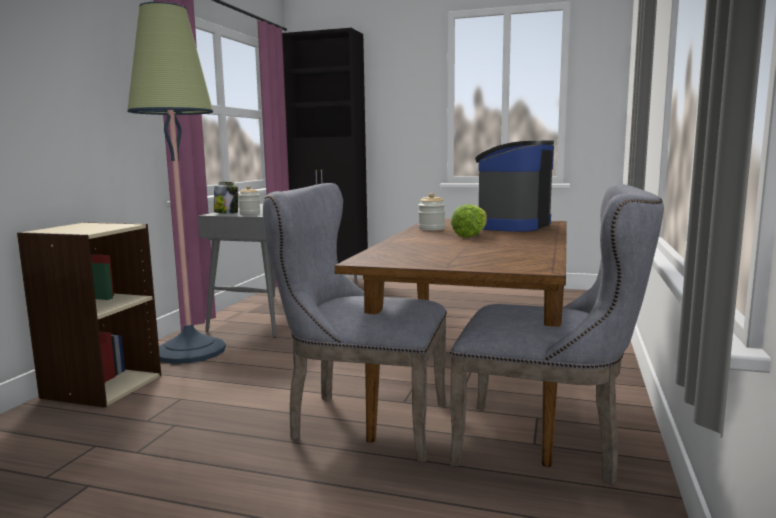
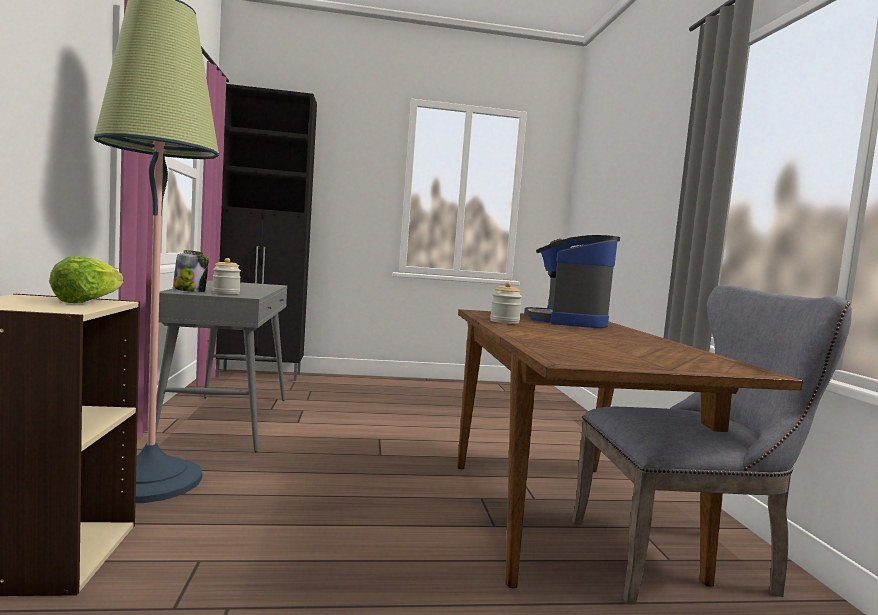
camera: 25 degrees left, 5 degrees down
grey chair [263,183,447,462] -> none
lettuce [451,204,487,237] -> lettuce moved to [49,256,123,303]

